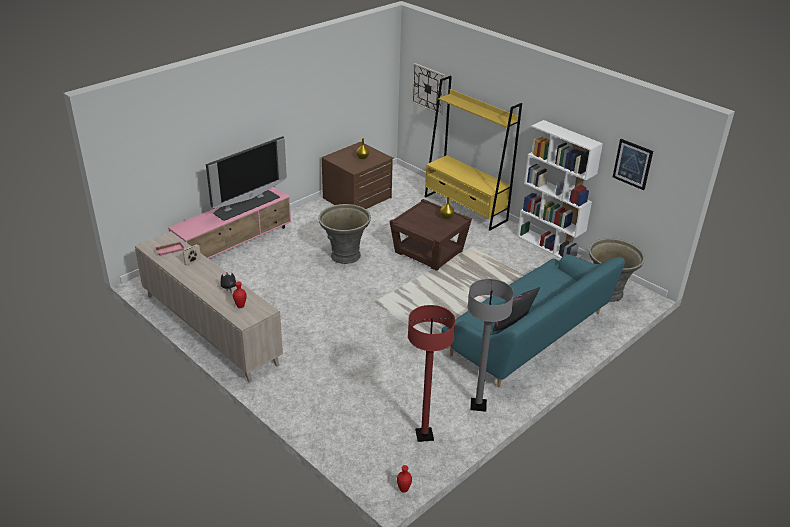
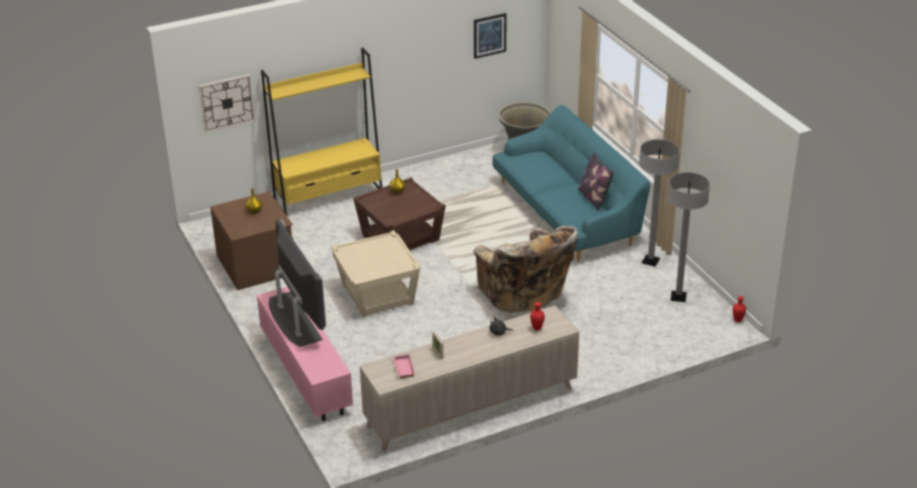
camera: 70 degrees left, 0 degrees up
grey planter [318,204,371,264] -> beige side table [331,230,420,318]
red floor lamp [408,305,456,442] -> grey floor lamp [668,172,710,302]
white bookcase [517,120,603,259] -> none
none -> beige armchair [474,226,578,313]

